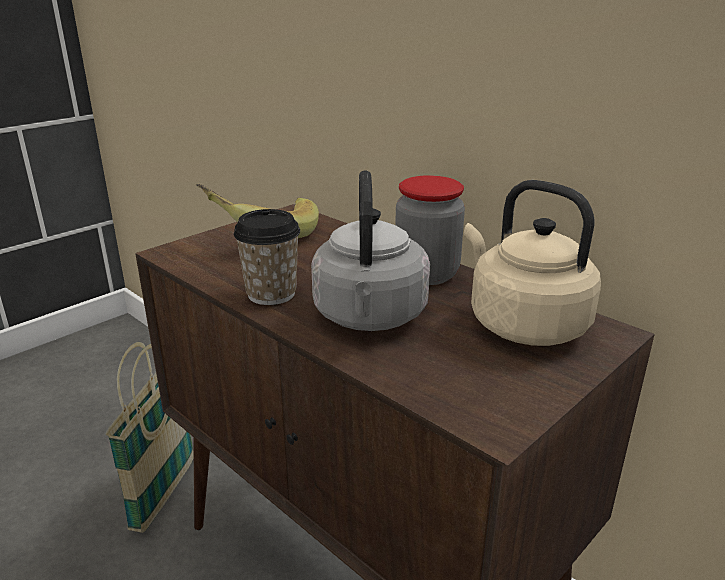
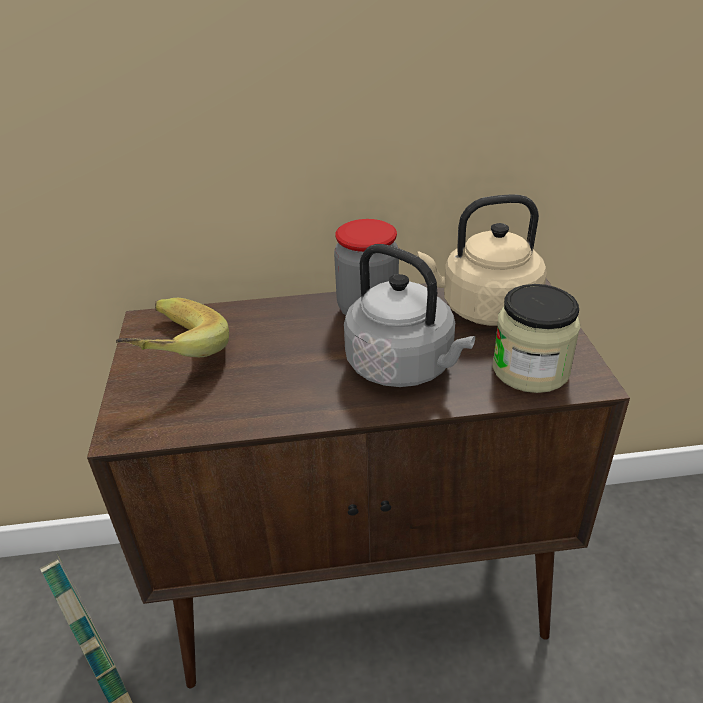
camera: 50 degrees left, 10 degrees up
cup [233,209,300,305] -> none
none -> jar [493,284,580,393]

